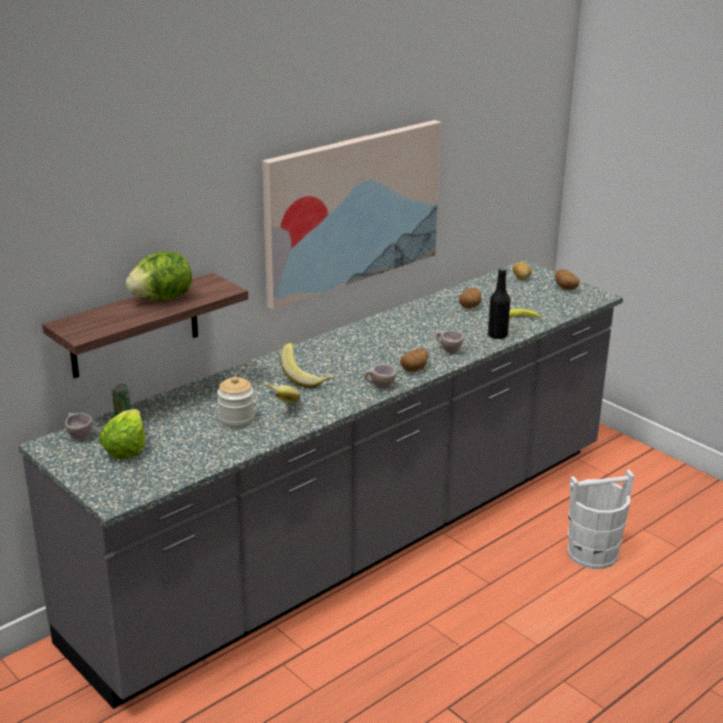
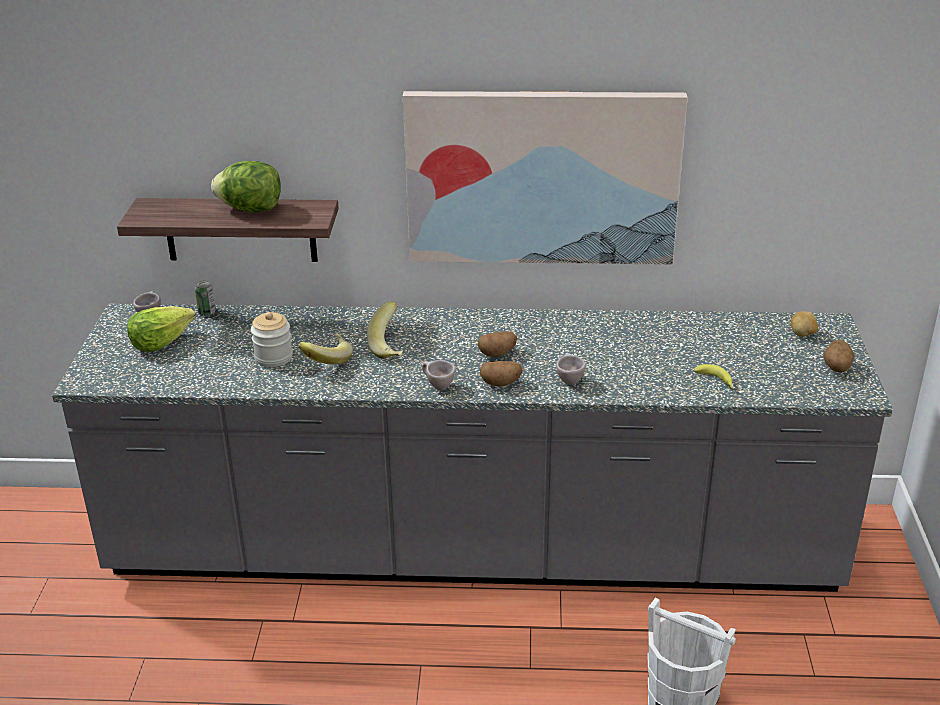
camera: 45 degrees right, 5 degrees up
potato [459,288,482,308] -> potato moved to [478,331,517,357]
black bottle [488,268,510,339] -> none

